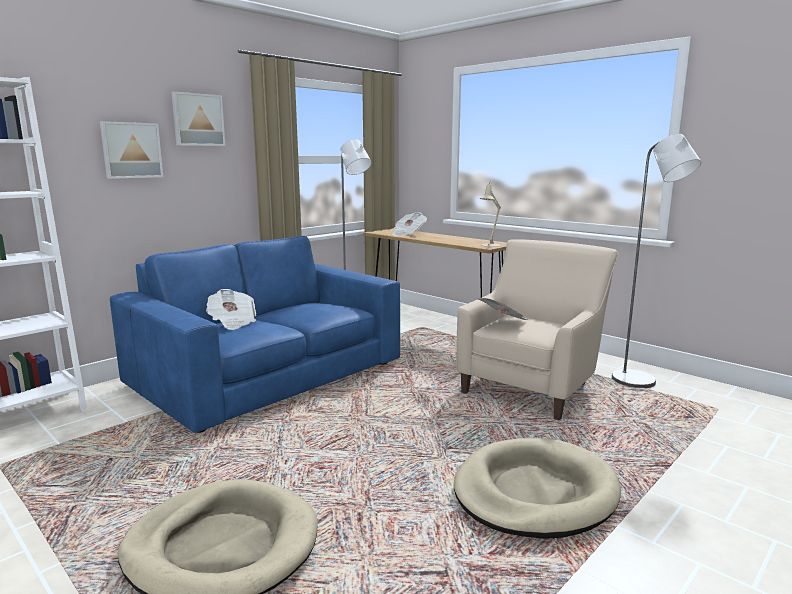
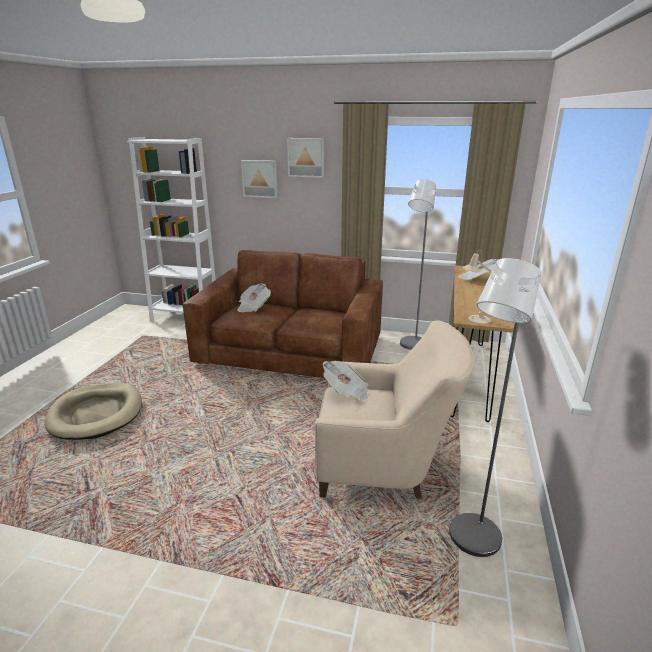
camera: 60 degrees right, 10 degrees up
blue sofa [110,236,400,433] -> brown sofa [183,250,383,378]
beige dog bed [454,438,621,539] -> none

